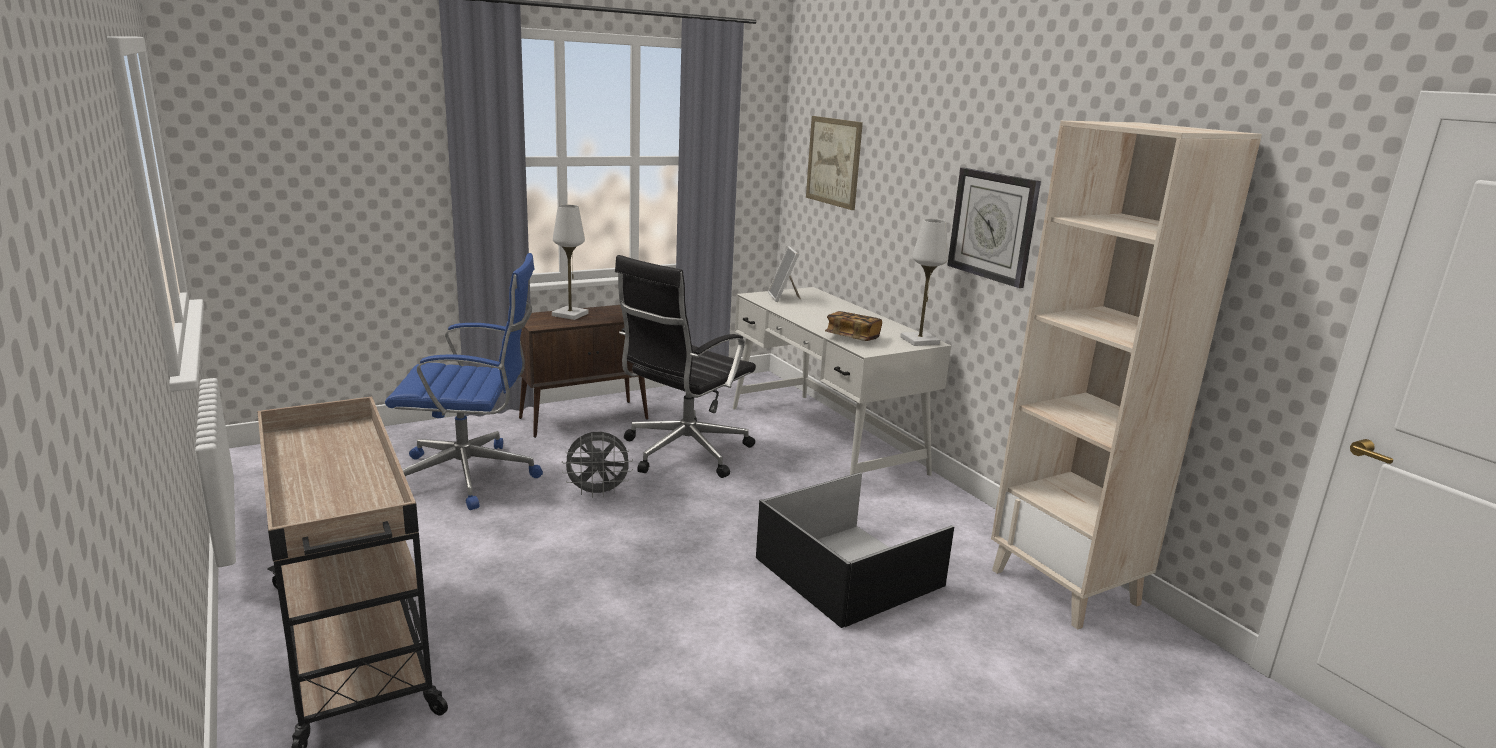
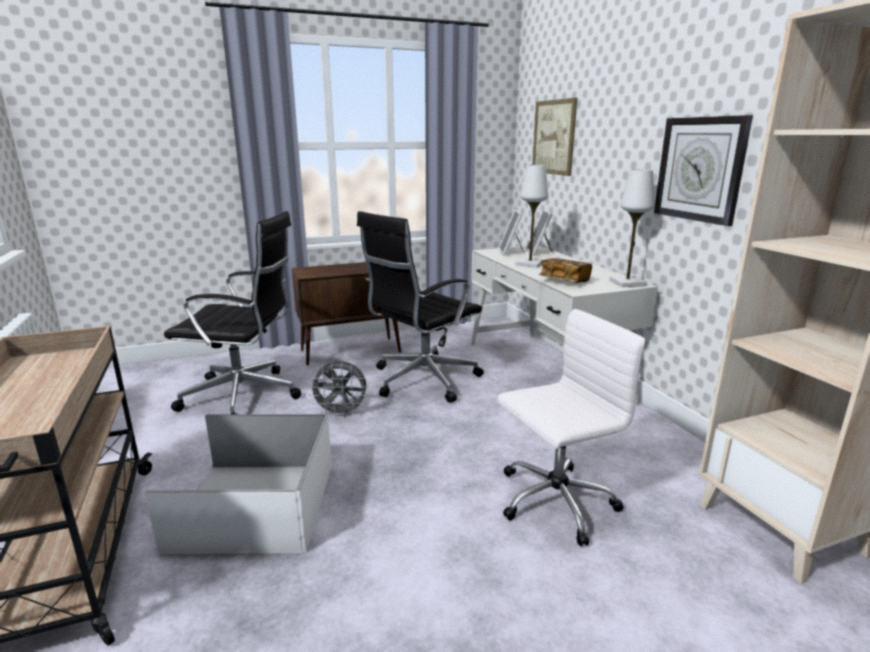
camera: 10 degrees right, 0 degrees up
blue office chair [385,253,543,510] -> black office chair [164,211,301,414]
white table lamp [552,205,588,320] -> white table lamp moved to [515,165,549,268]
black storage box [756,472,954,628] -> white office chair [498,309,645,546]
none -> white storage box [145,414,332,554]
none -> picture frame [526,209,554,255]

